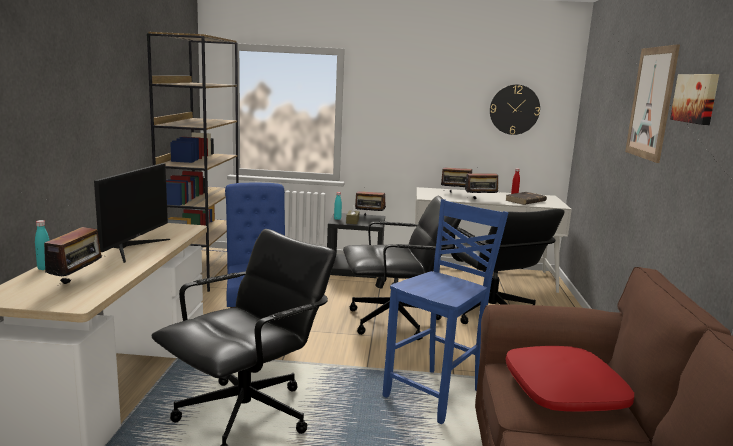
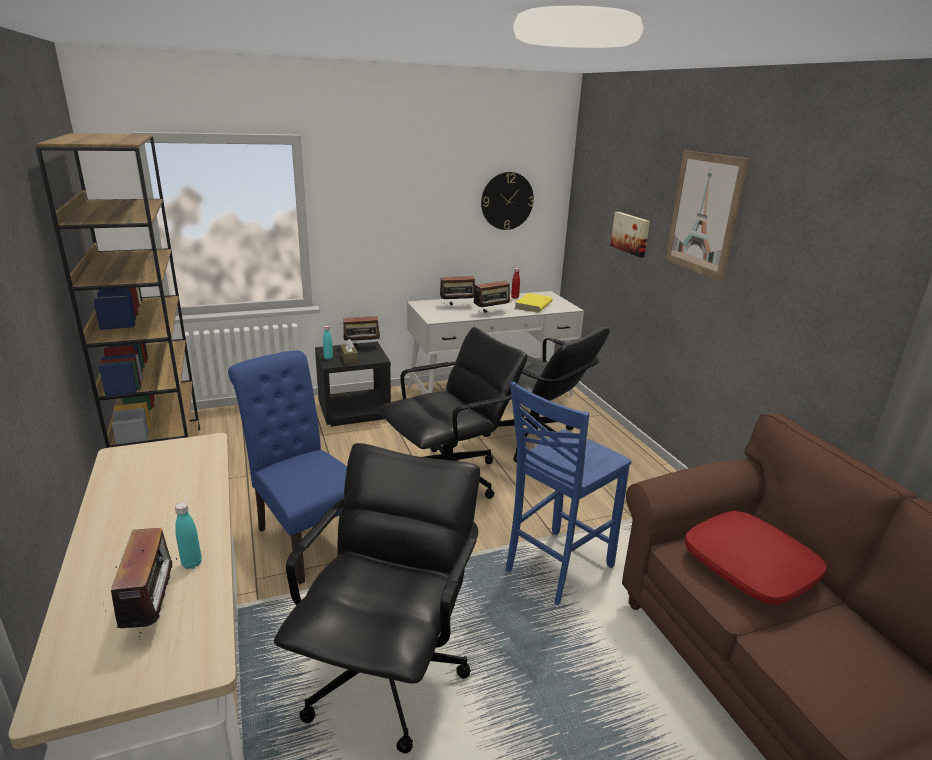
camera: 25 degrees left, 10 degrees up
turquoise bottle [35,220,50,270] -> turquoise bottle moved to [175,502,202,569]
monitor [94,163,170,263] -> none
blue chair [383,199,508,424] -> blue chair turned 150 degrees counterclockwise [506,382,632,605]
brown book [505,192,547,205] -> yellow book [514,293,553,313]
picture [670,74,719,125] -> picture moved to [610,212,650,258]

